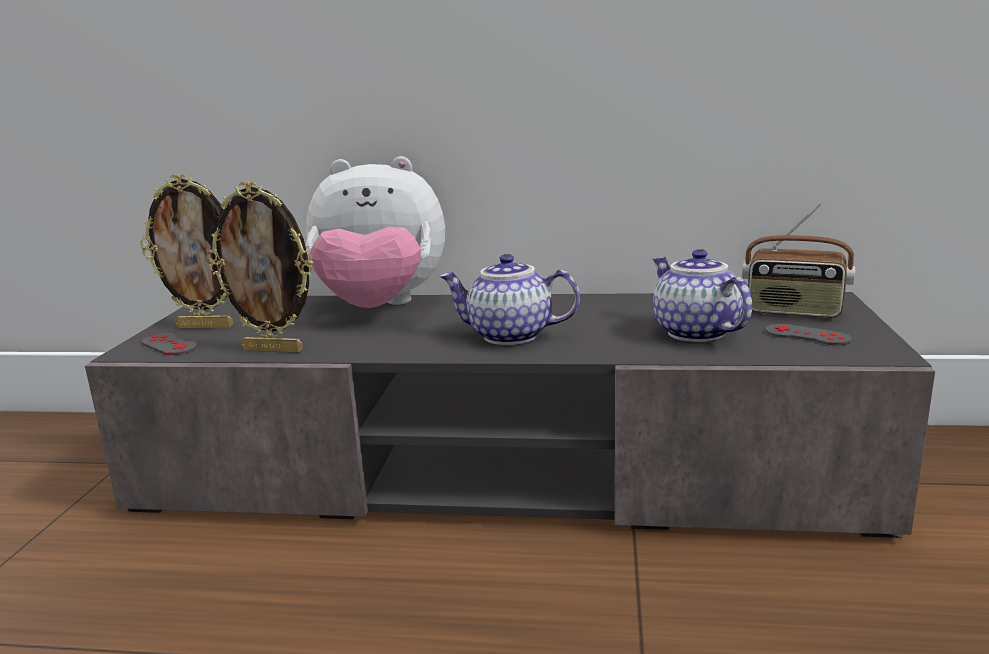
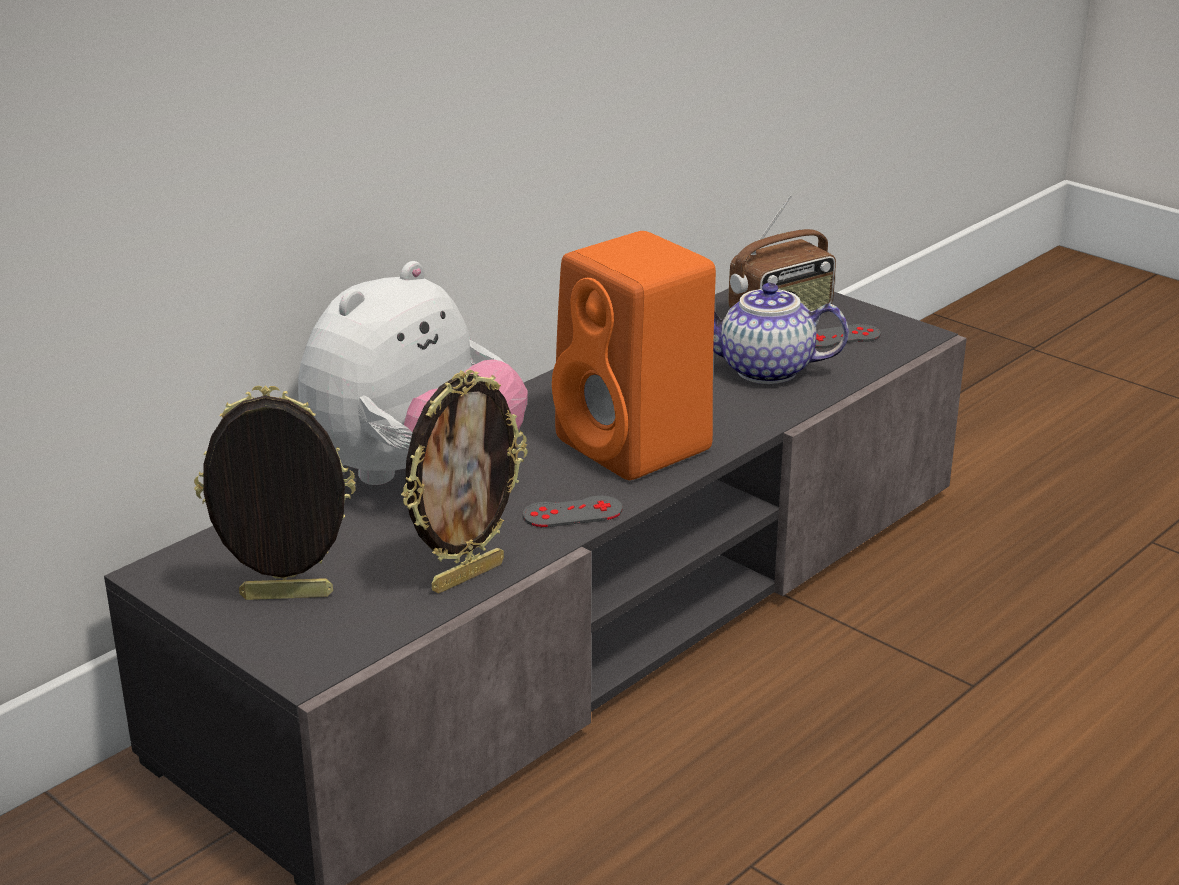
camera: 55 degrees left, 10 degrees up
picture frame [140,174,233,329] -> picture frame turned 135 degrees counterclockwise [194,386,356,600]
grey game controller [141,333,197,355] -> grey game controller moved to [523,495,623,527]
teapot [439,254,580,345] -> orange speaker [552,231,716,480]

